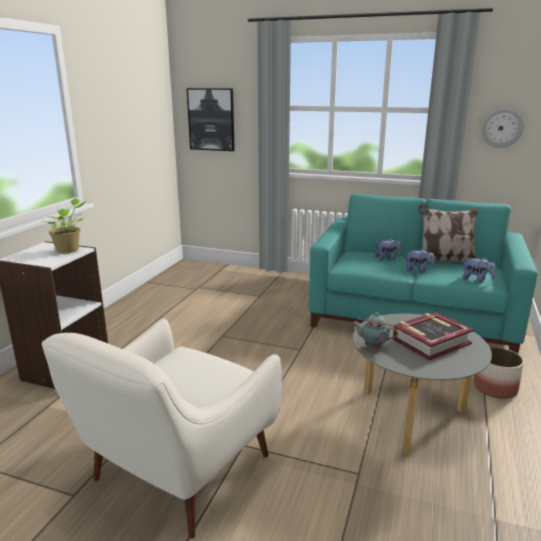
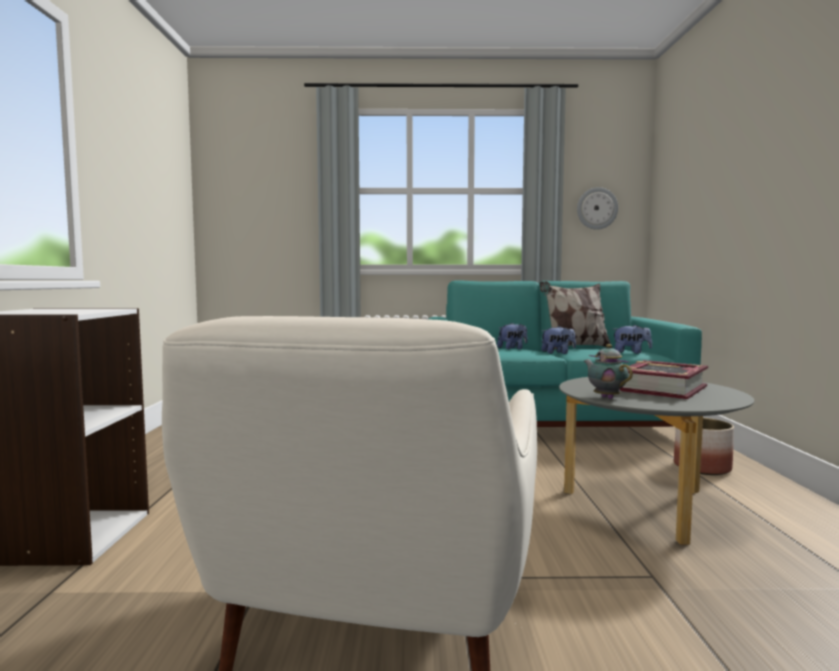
camera: 20 degrees left, 15 degrees down
potted plant [41,198,86,253] -> none
picture [187,88,235,151] -> none
teapot [352,312,398,349] -> teapot turned 60 degrees clockwise [584,344,633,399]

